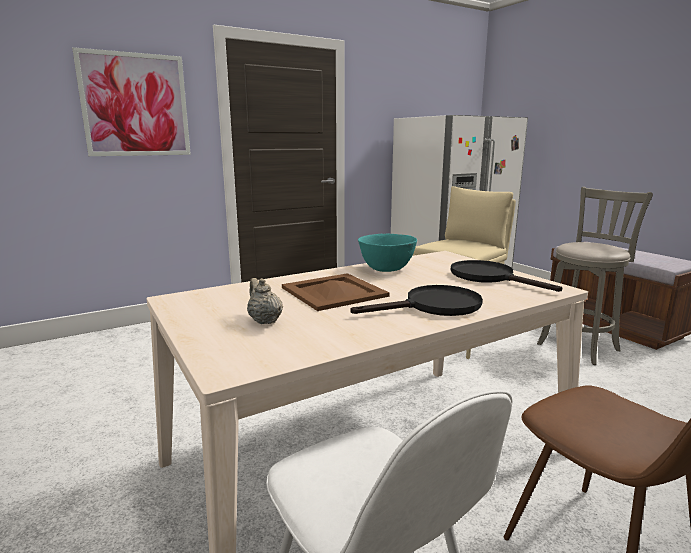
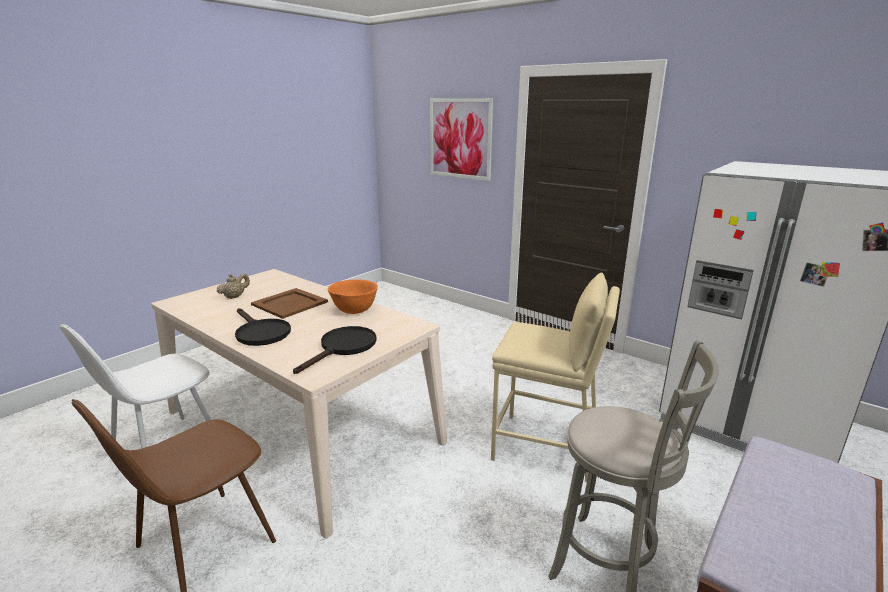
camera: 70 degrees right, 5 degrees up
turquoise bowl [358,234,417,272] -> orange bowl [328,279,378,314]

